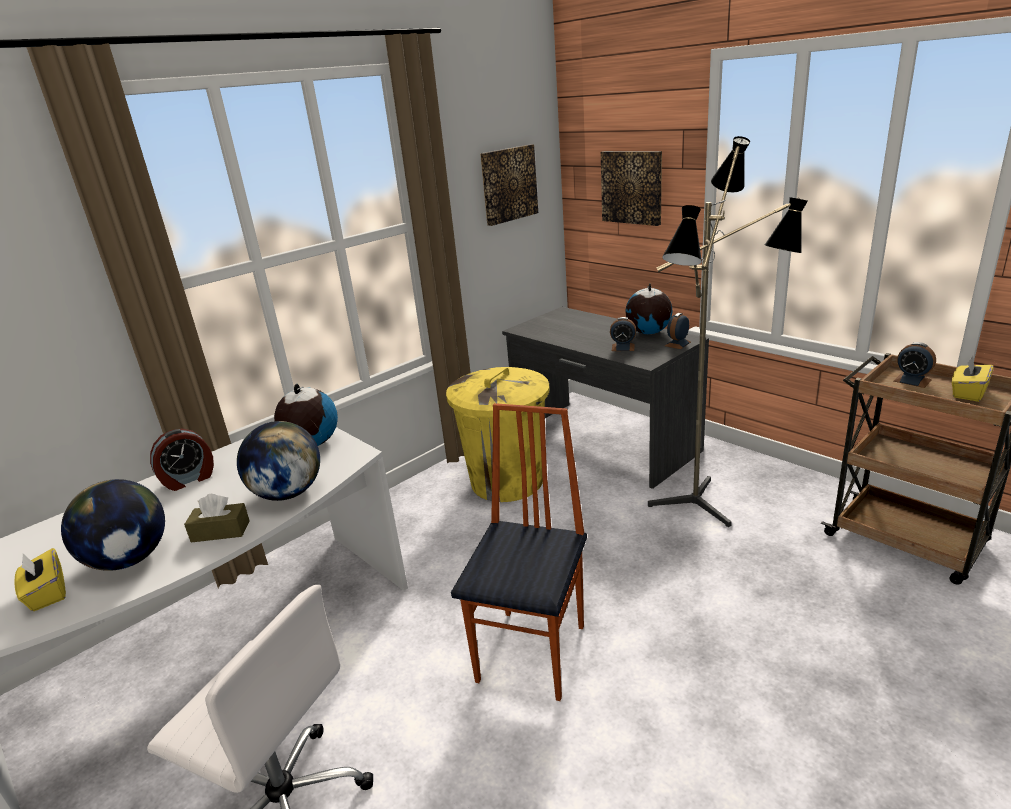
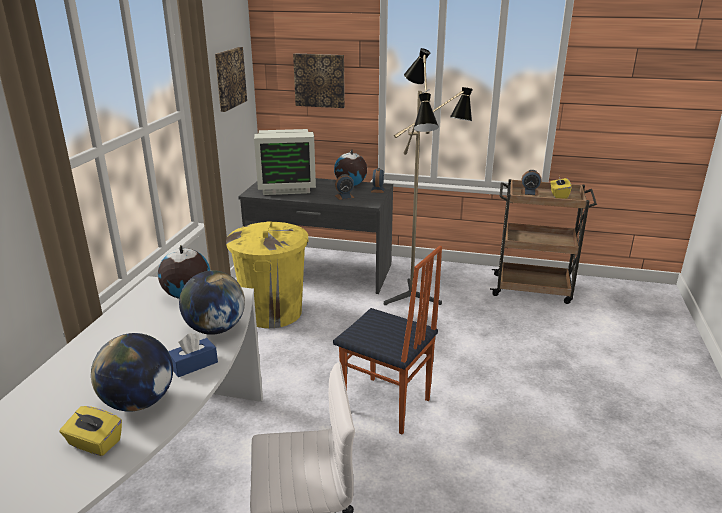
camera: 35 degrees left, 0 degrees up
alarm clock [150,428,214,491] -> none
brown tissue box [184,494,250,543] -> blue tissue box [168,333,218,377]
chair [451,403,587,701] -> chair turned 135 degrees clockwise [333,246,442,434]
none -> monitor [254,129,316,195]

